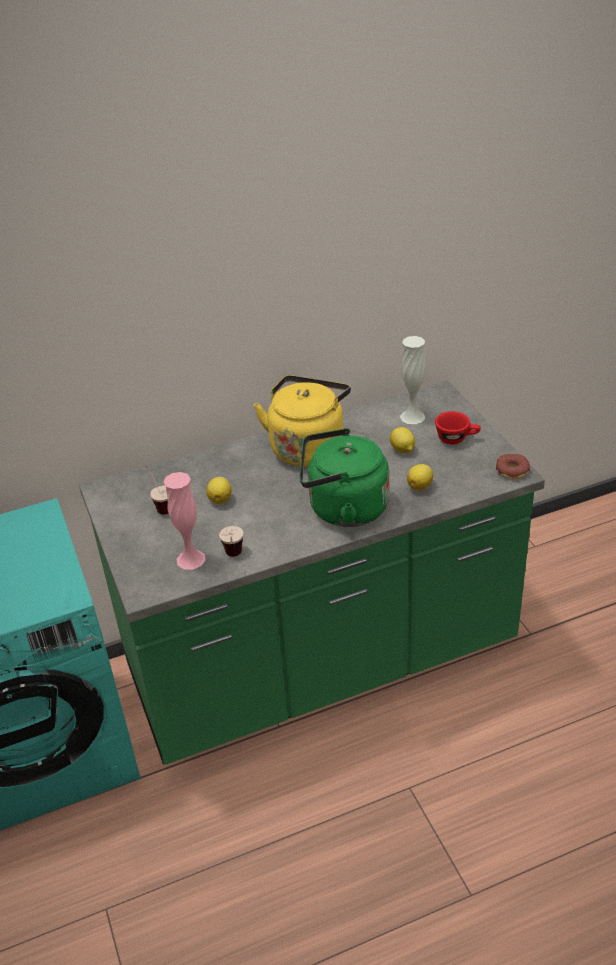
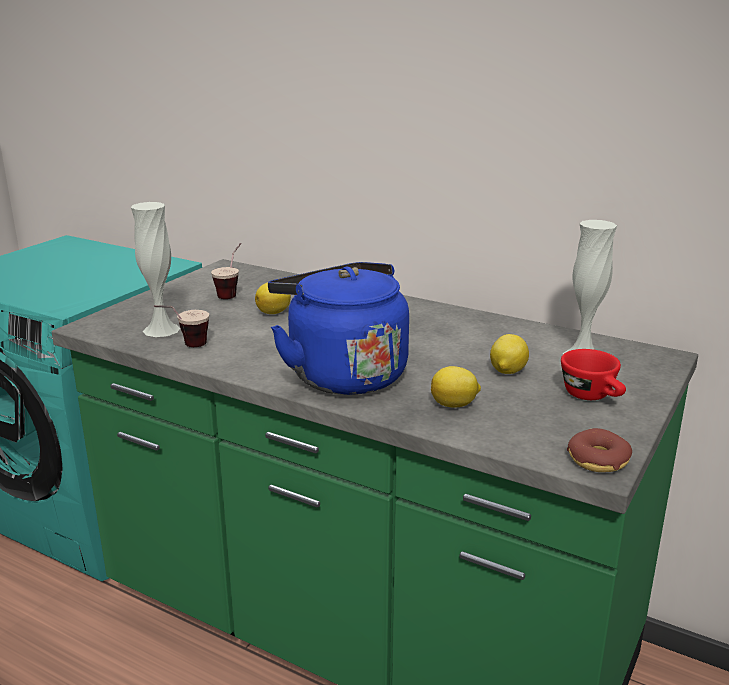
camera: 50 degrees right, 15 degrees down
pink vase [164,472,205,570] -> white vase [131,202,180,337]
yellow kettle [254,375,351,467] -> none
green kettle [300,428,389,527] -> blue kettle [268,262,409,395]

